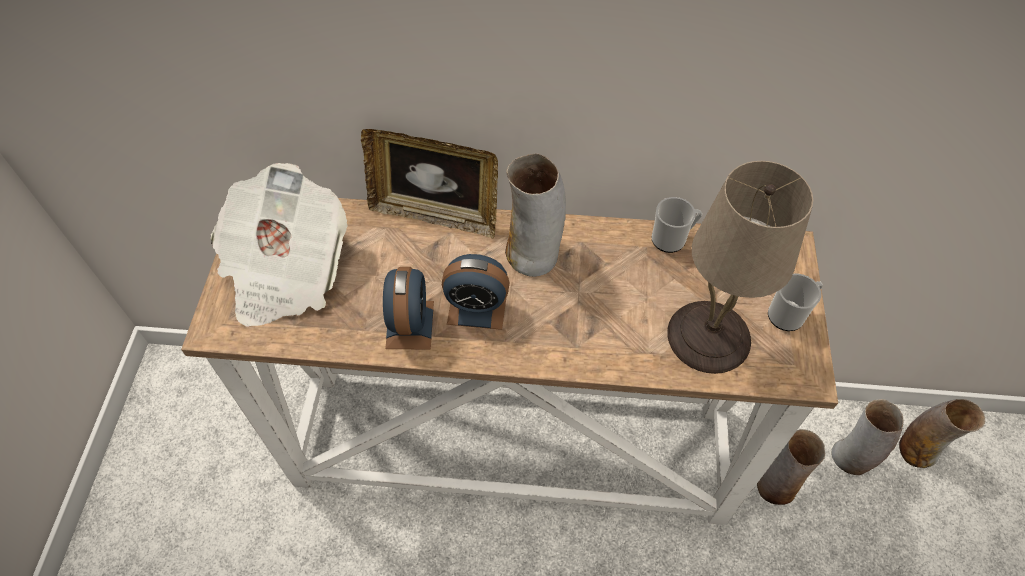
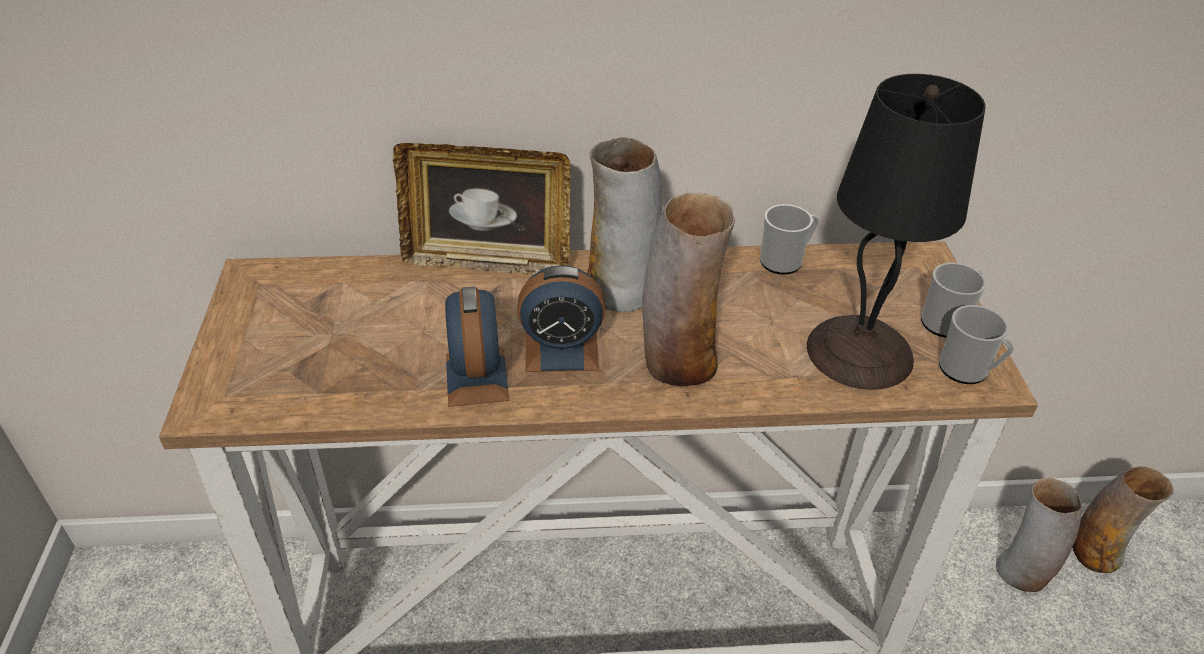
camera: 10 degrees left, 15 degrees down
newspaper [211,163,348,327] -> none
beige table lamp [667,161,813,374] -> black table lamp [807,74,986,390]
vase [757,429,825,505] -> vase moved to [642,193,735,386]
none -> mug [939,305,1014,384]

